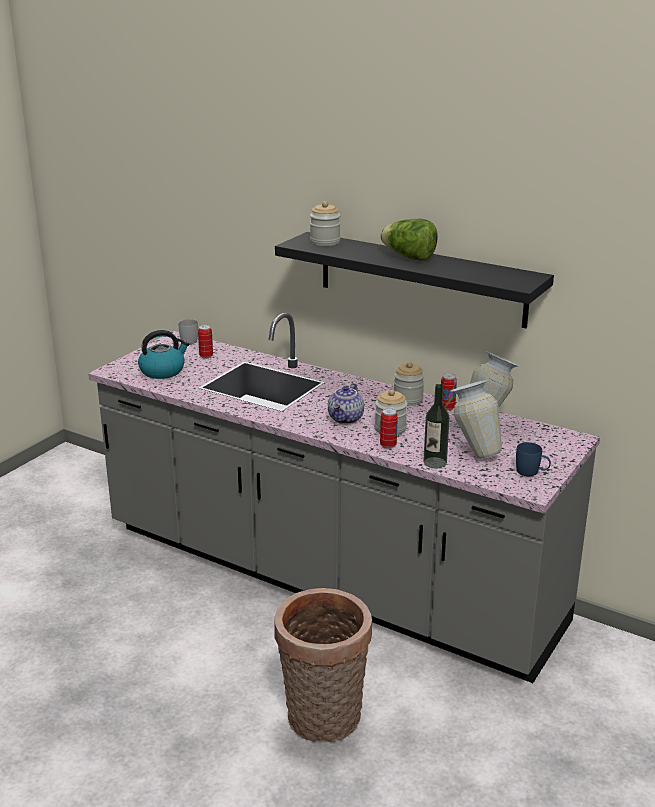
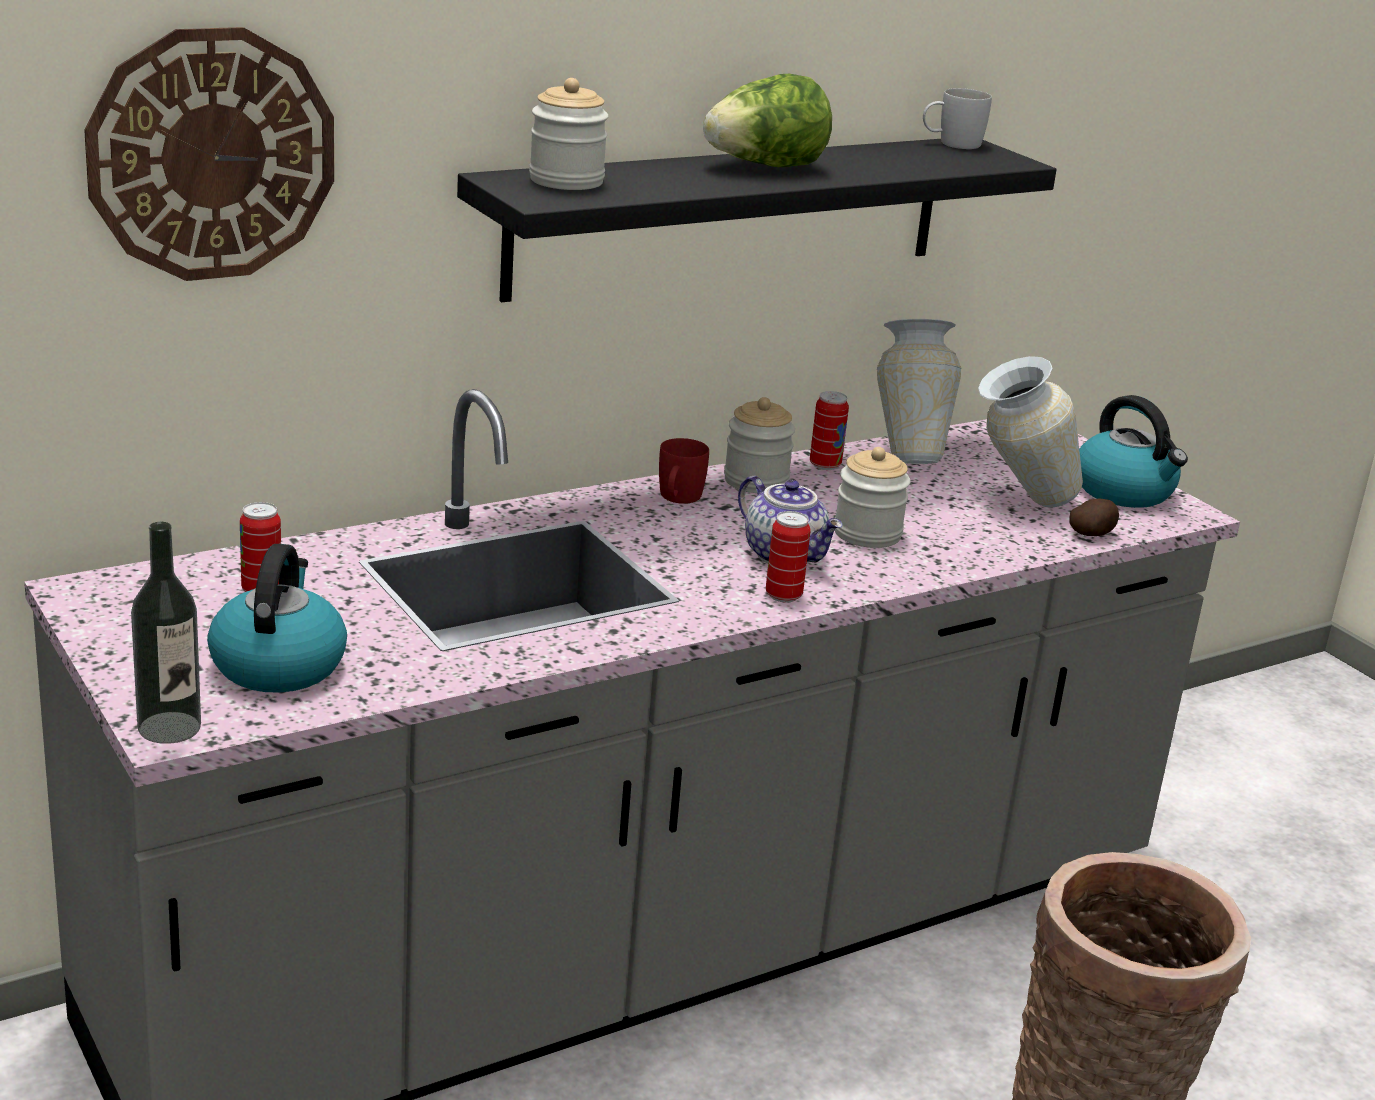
camera: 65 degrees left, 0 degrees up
white mug [178,319,198,344] -> white mug moved to [923,88,992,149]
can [380,408,398,448] -> can moved to [766,511,811,602]
bottle [423,384,450,468] -> bottle moved to [131,522,201,744]
blue mug [516,442,551,476] -> kettle [1079,395,1188,508]
none -> wall clock [84,27,334,281]
none -> red mug [659,438,709,504]
none -> potato [1069,499,1119,536]

